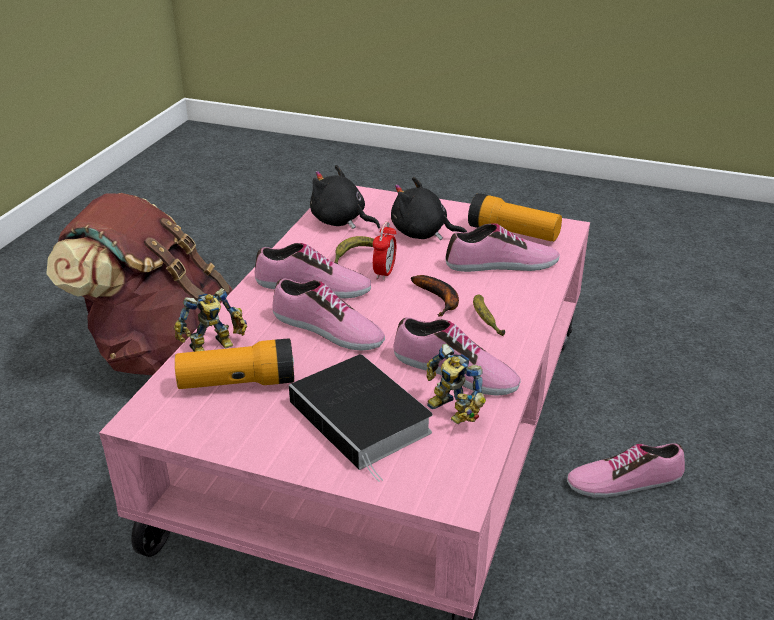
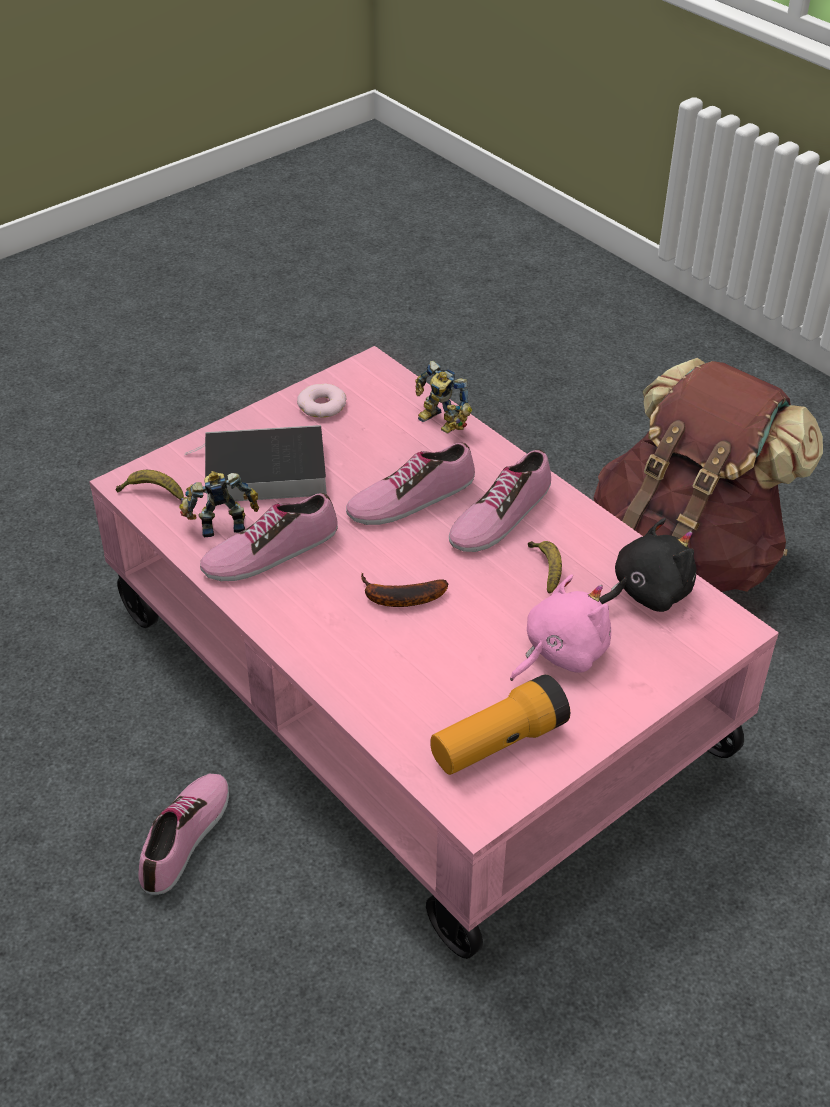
camera: 120 degrees right, 10 degrees up
toy robot [174,288,247,352] -> toy robot turned 45 degrees counterclockwise [415,361,472,433]
flashlight [175,338,294,389] -> none
alarm clock [373,221,397,281] -> none
black plush toy [391,177,467,240] -> pink plush toy [510,574,611,681]
shoe [446,223,560,272] -> none
banana [473,294,505,336] -> banana moved to [116,470,184,500]
none -> donut [297,383,346,418]

